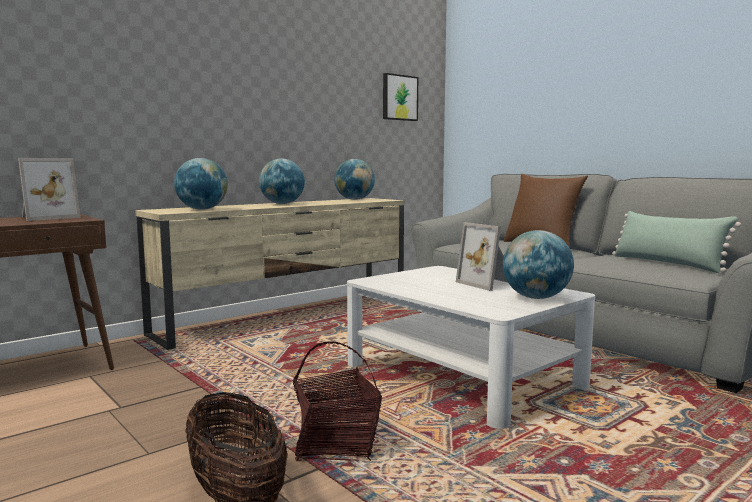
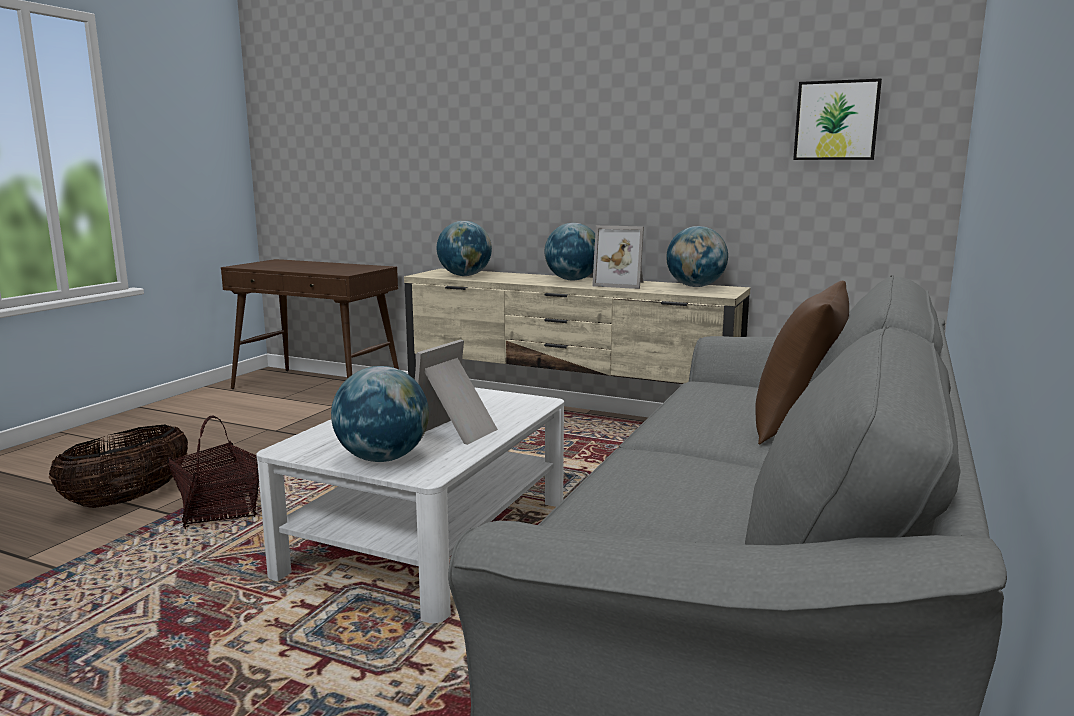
camera: 65 degrees right, 5 degrees up
picture frame [18,158,80,221] -> picture frame moved to [592,225,644,289]
green pillow [612,211,741,273] -> none

